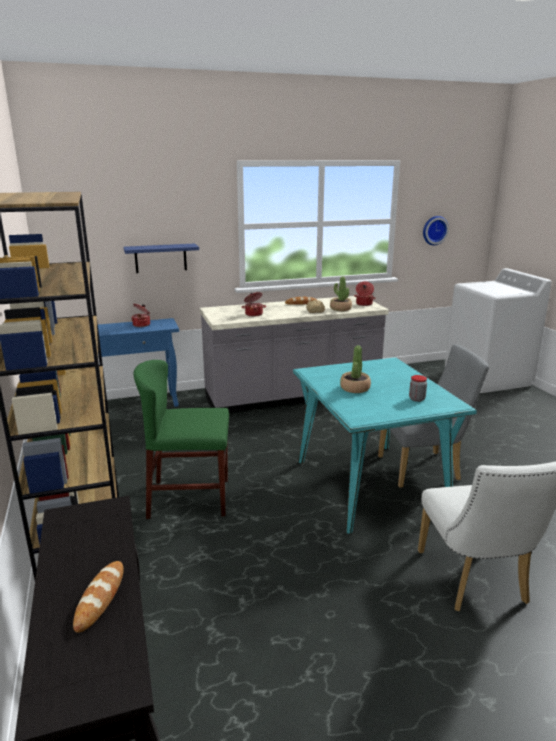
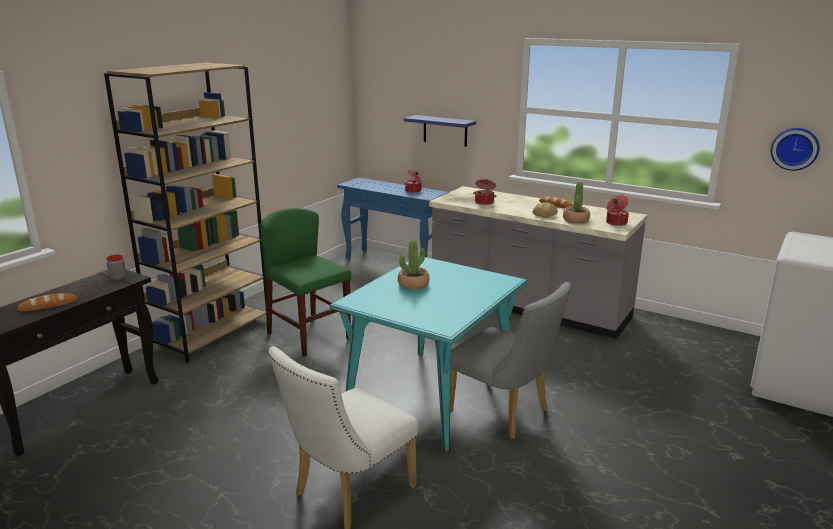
camera: 50 degrees right, 0 degrees up
jar [409,375,427,402] -> jar moved to [106,255,126,281]

